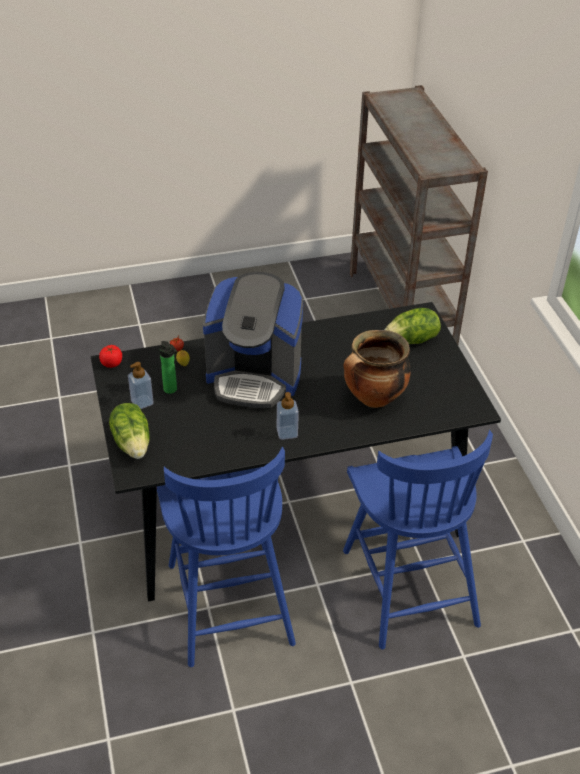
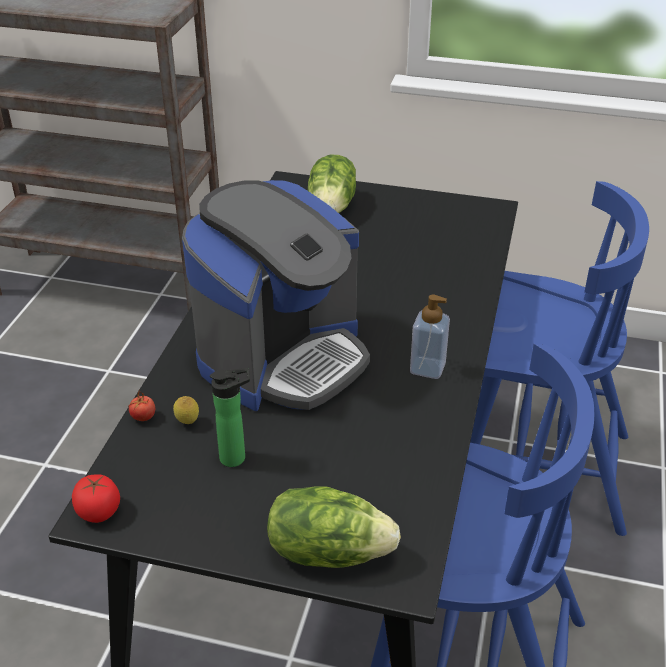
camera: 60 degrees left, 5 degrees down
soap dispenser [128,362,154,409] -> none
cooking pot [344,330,411,408] -> none

